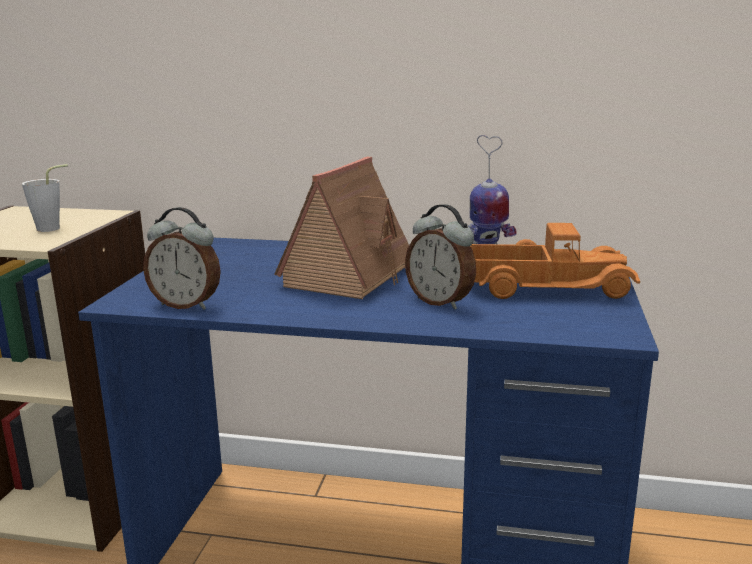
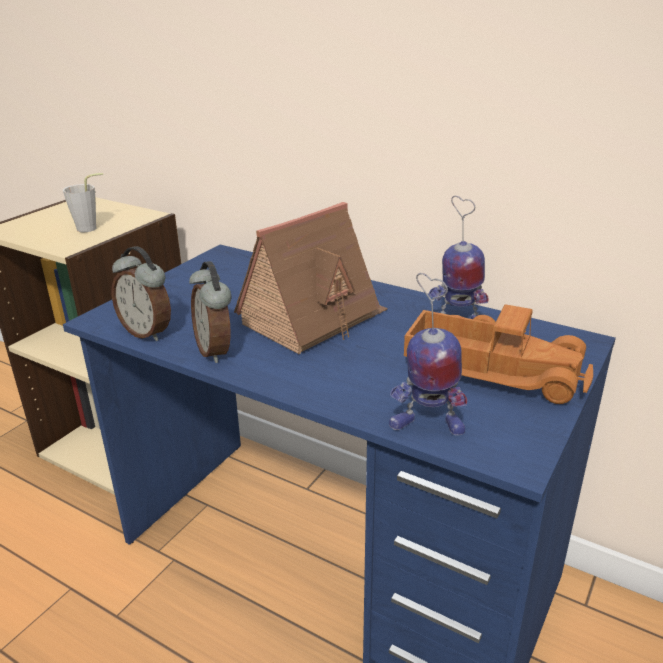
camera: 20 degrees right, 10 degrees up
alarm clock [405,204,476,310] -> alarm clock moved to [189,261,231,363]
none -> toy robot [389,273,467,435]

